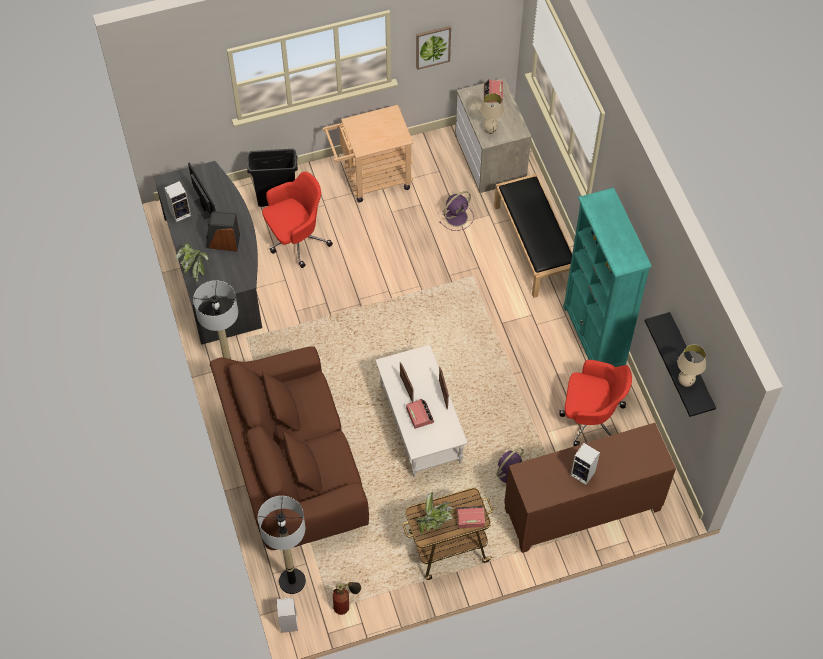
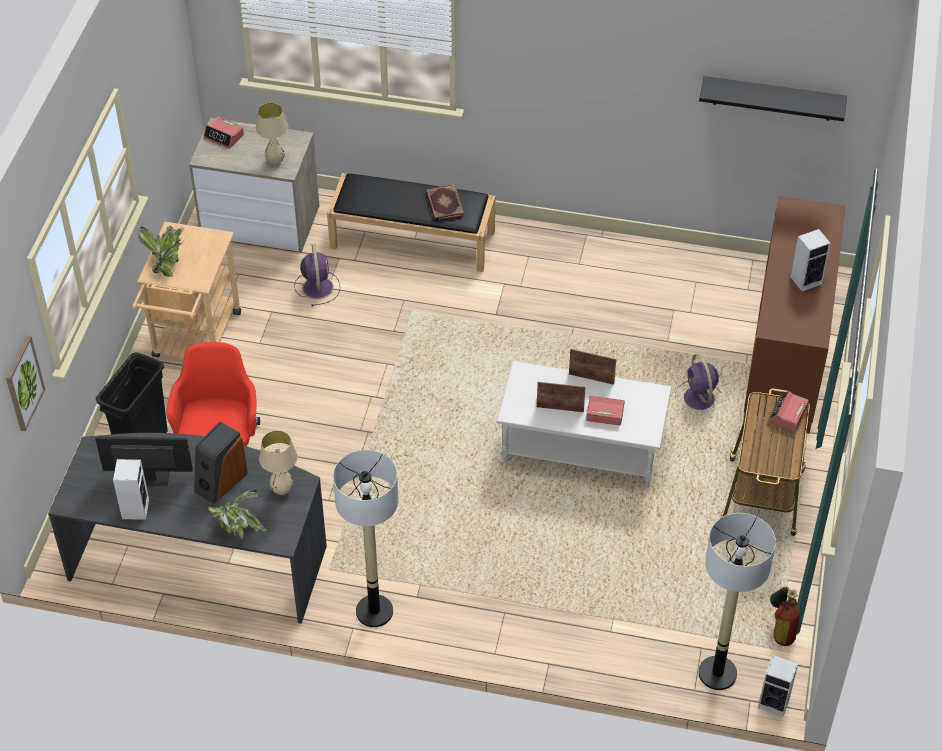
camera: 60 degrees left, 10 degrees down
brown sofa [210,346,369,550] -> none
picture [416,26,451,70] -> picture moved to [6,336,45,431]
potted plant [417,492,454,535] -> potted plant moved to [138,226,184,277]
red office chair [559,360,632,446] -> none
turquoise bookcase [563,188,652,367] -> none
beige table lamp [678,345,706,387] -> beige table lamp moved to [259,430,297,495]
none -> book [426,184,465,222]

